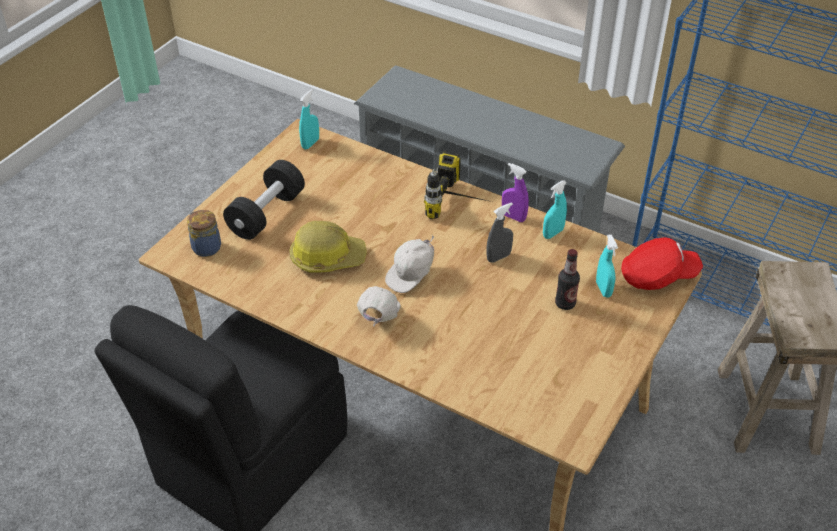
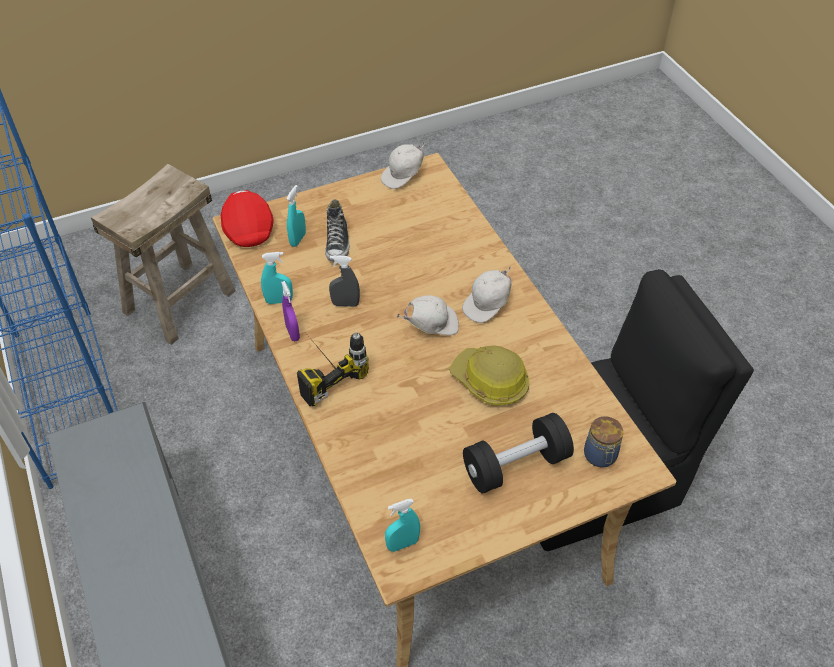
camera: 145 degrees left, 5 degrees up
bottle [555,249,580,310] -> shoe [325,199,350,262]
red cap [621,237,703,290] -> red cap turned 45 degrees clockwise [221,190,274,247]
none -> white cap [381,142,425,189]

